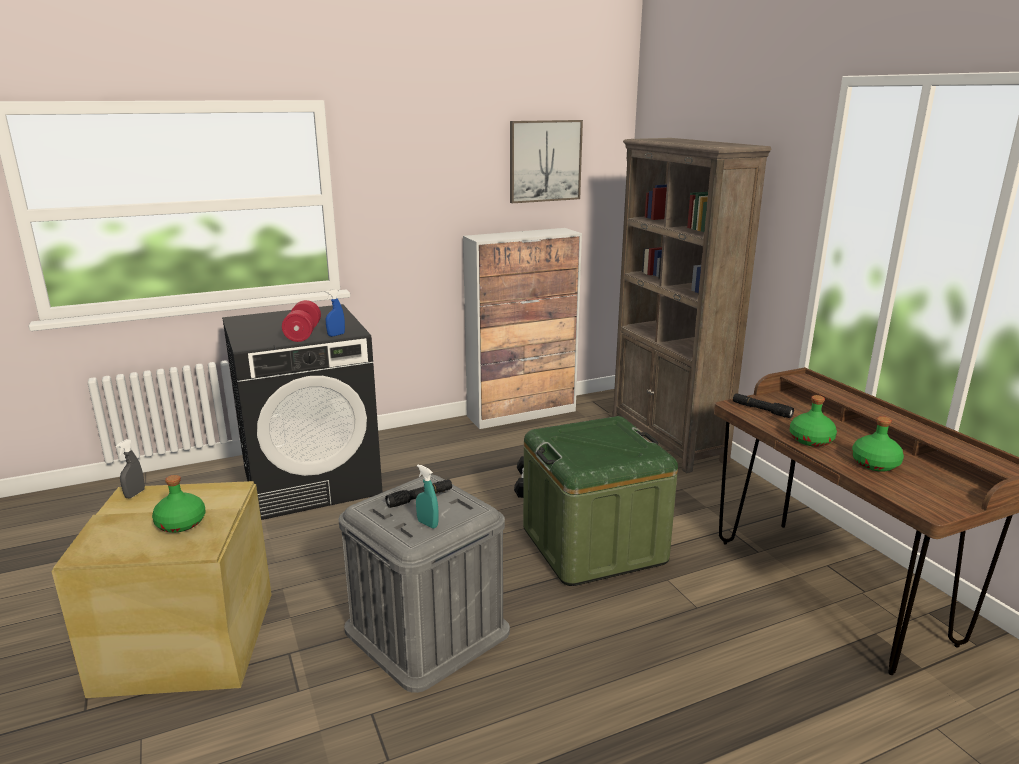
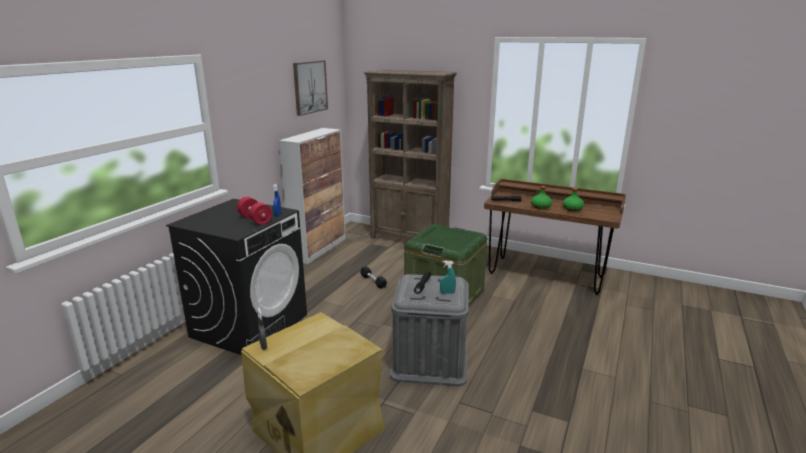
camera: 40 degrees left, 0 degrees up
green bottle [152,475,205,532] -> none

